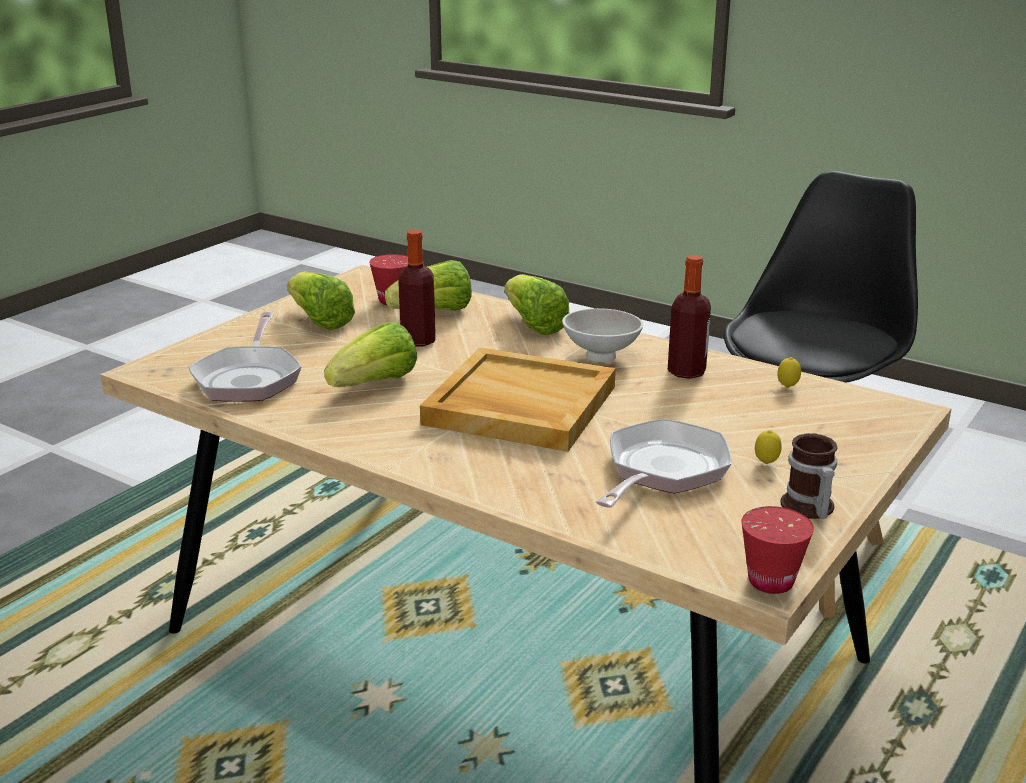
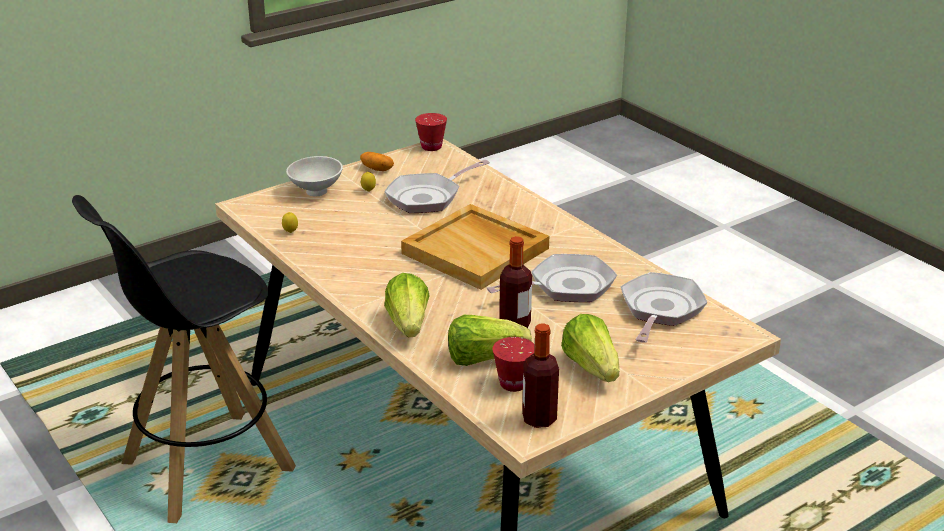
camera: 160 degrees left, 5 degrees up
lettuce [324,322,417,387] -> frying pan [487,254,617,302]
white bowl [562,308,643,362] -> white bowl moved to [286,156,343,196]
bottle [668,255,711,379] -> bottle moved to [522,323,559,428]
mug [780,433,838,519] -> potato [360,152,394,171]

